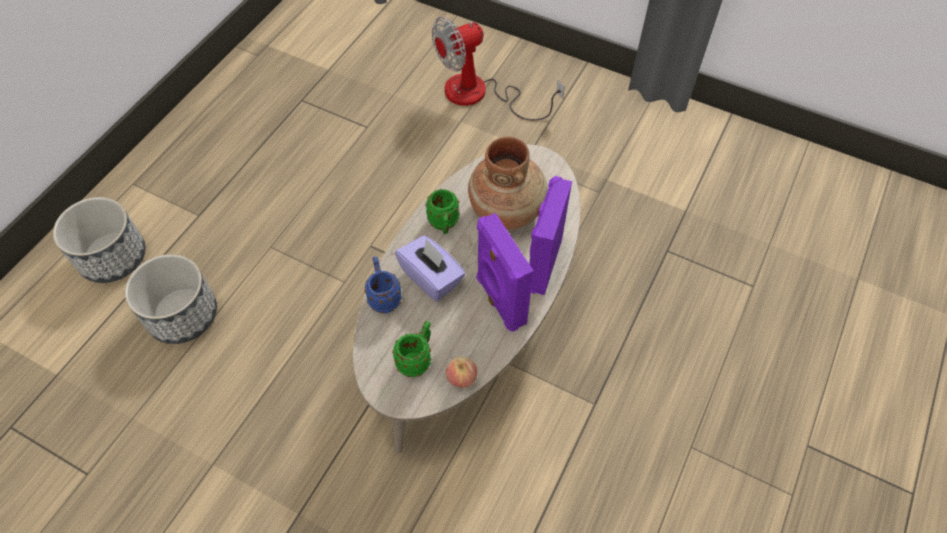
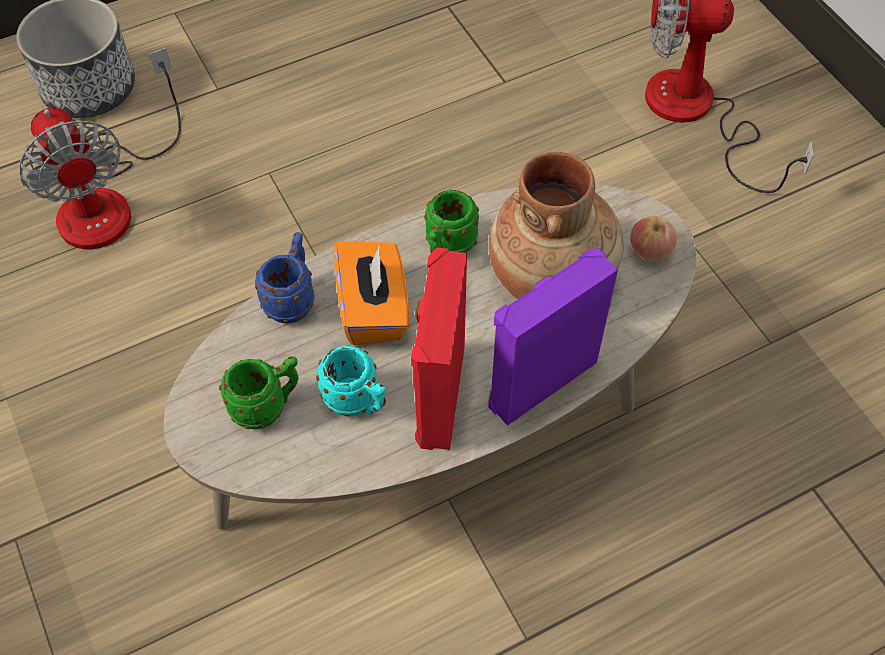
camera: 35 degrees right, 0 degrees up
planter [125,254,217,344] -> fan [19,48,181,249]
purple tissue box [395,235,466,302] -> orange tissue box [334,241,409,345]
apple [445,356,477,388] -> apple moved to [630,216,677,262]
purple speaker [477,213,534,332] -> red speaker [411,247,467,450]
none -> turquoise mug [316,345,386,416]

